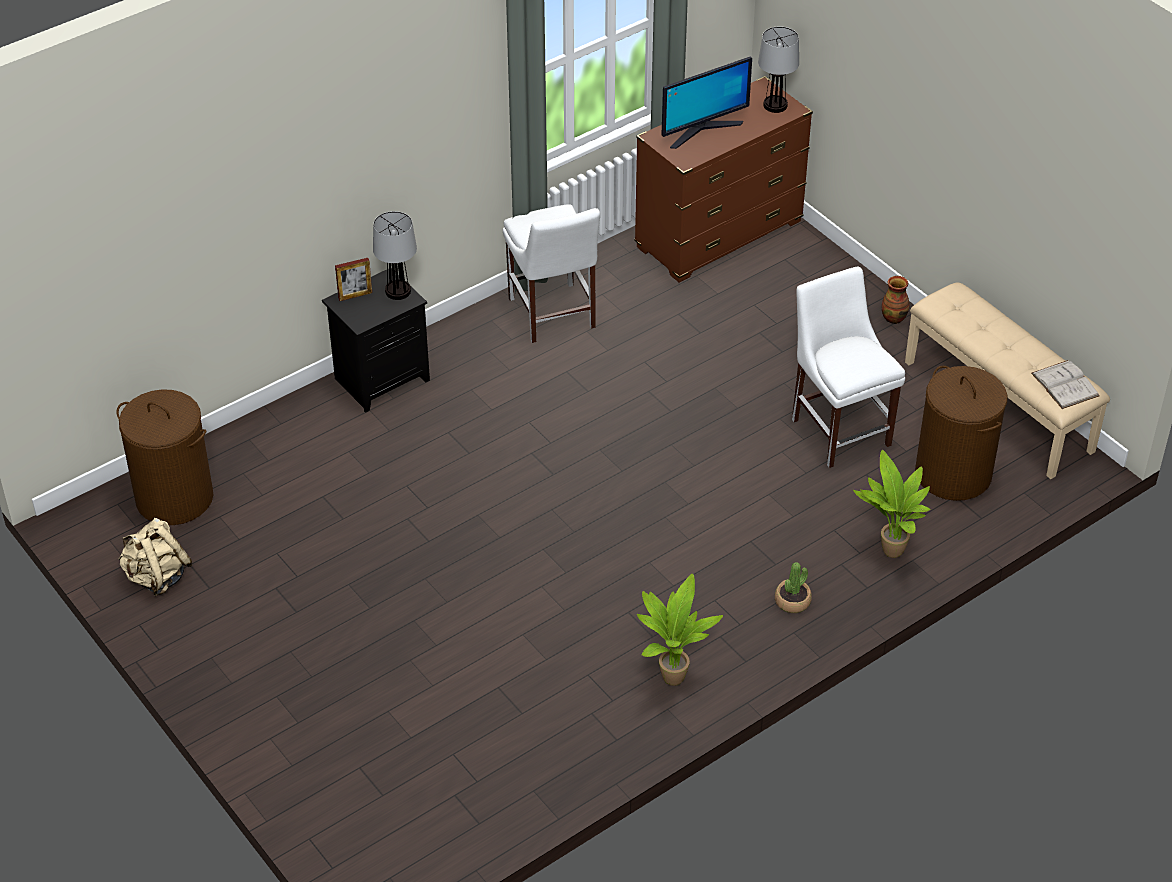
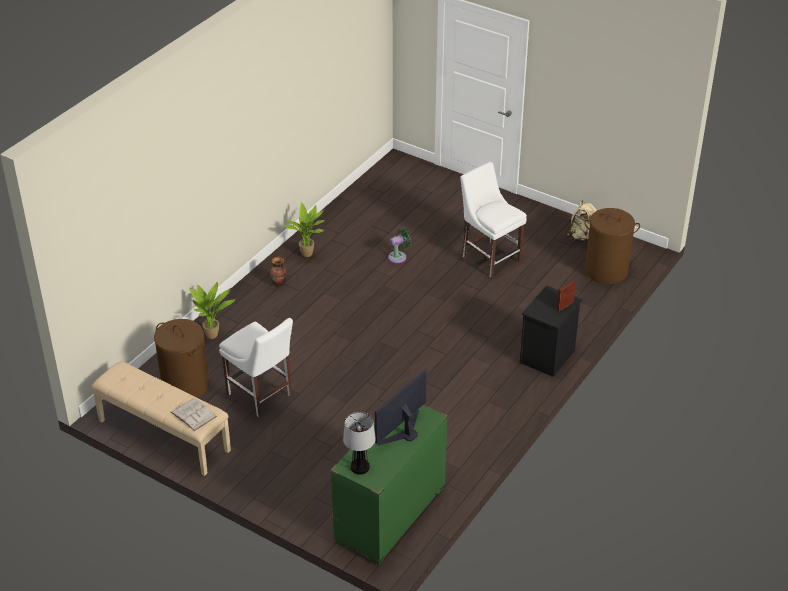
camera: 160 degrees right, 5 degrees down
table lamp [373,211,417,300] -> none
white chair [503,204,600,343] -> white chair moved to [460,162,527,278]
brown dresser [634,76,813,283] -> green dresser [330,405,448,565]
potted plant [775,562,812,613] -> none
vase [882,276,910,324] -> vase moved to [270,257,287,287]
white book [1031,360,1099,409] -> white book moved to [171,398,217,431]
none -> green fan [388,227,412,263]

